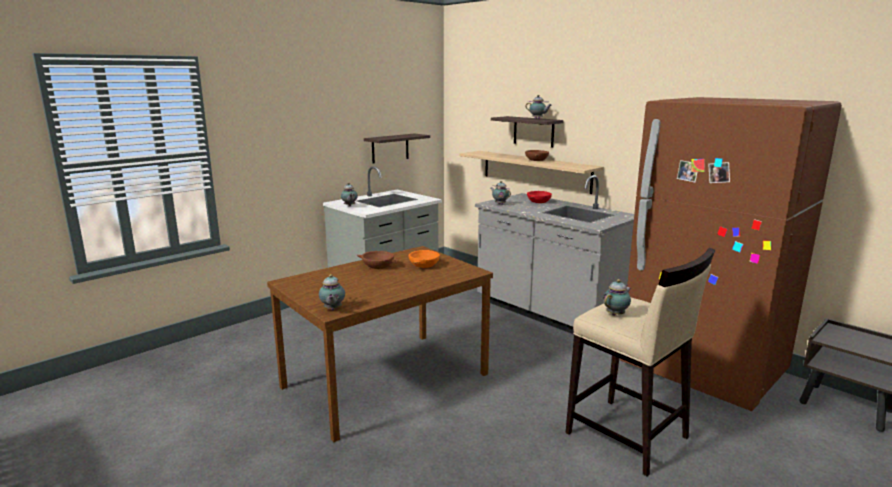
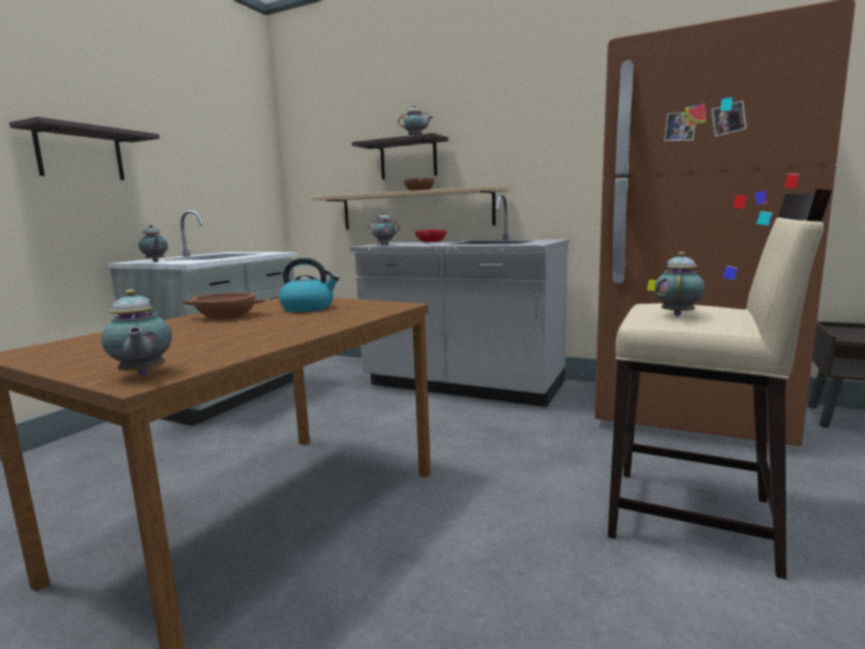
camera: 20 degrees left, 5 degrees down
shelf [364,133,430,163] -> shelf moved to [9,117,160,180]
orange bowl [409,250,440,268] -> kettle [279,258,339,312]

